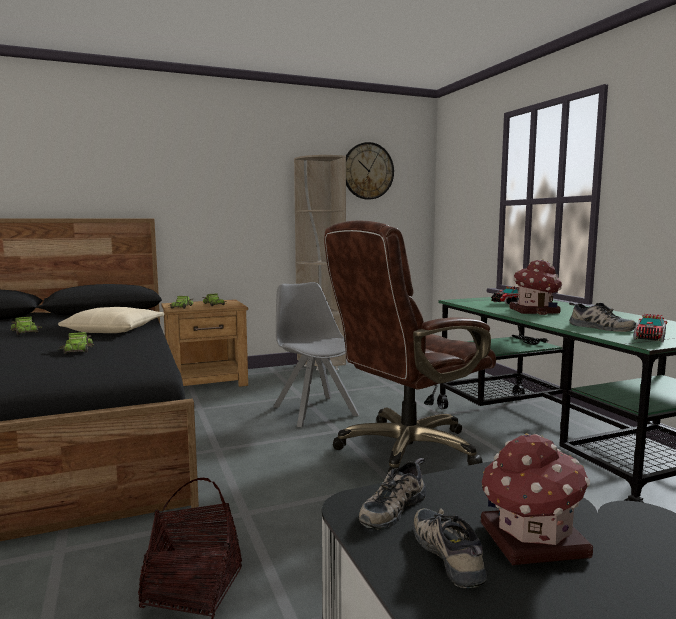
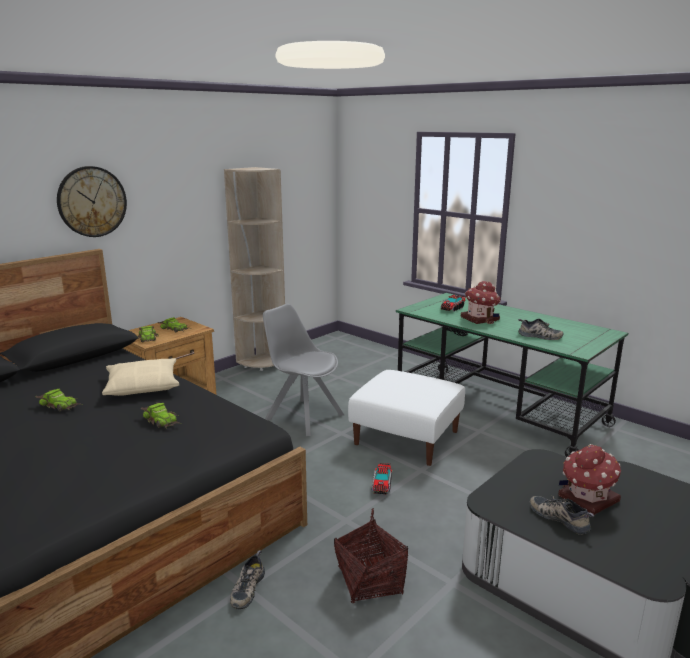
camera: 25 degrees left, 10 degrees up
brown office chair [324,221,496,473] -> white ottoman [348,370,465,466]
wall clock [346,142,394,200] -> wall clock moved to [57,166,127,237]
shoe [359,458,426,530] -> shoe moved to [230,550,265,610]
toy truck [634,314,667,342] -> toy truck moved to [372,463,392,494]

